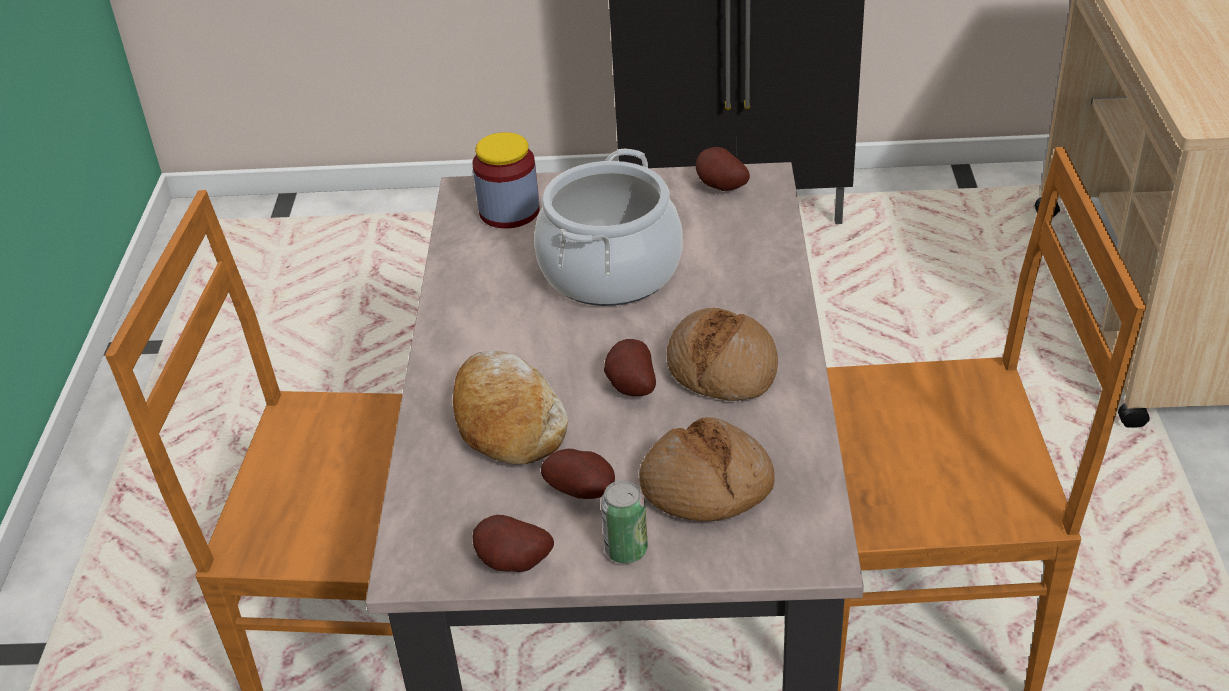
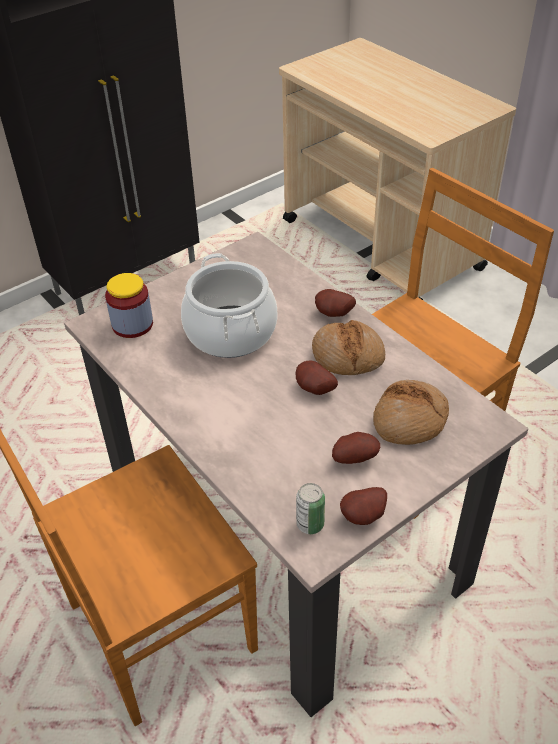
camera: 40 degrees left, 5 degrees up
bread [453,351,568,464] -> none
can [601,480,648,564] -> can moved to [296,483,325,534]
potato [696,147,750,191] -> potato moved to [315,289,356,317]

